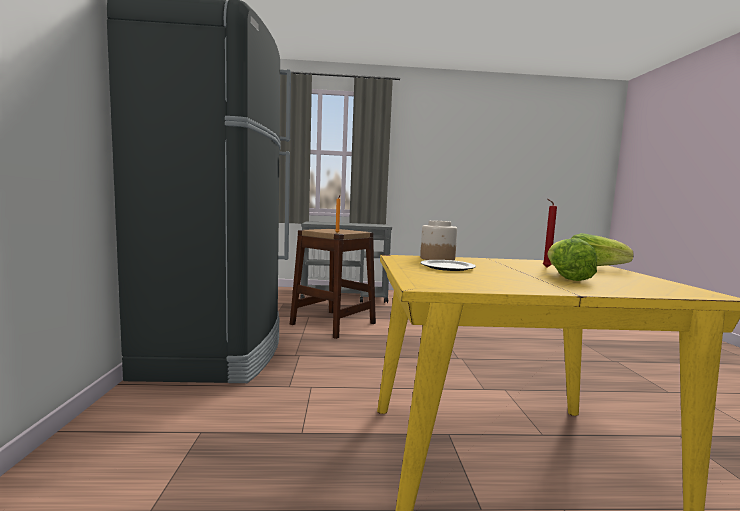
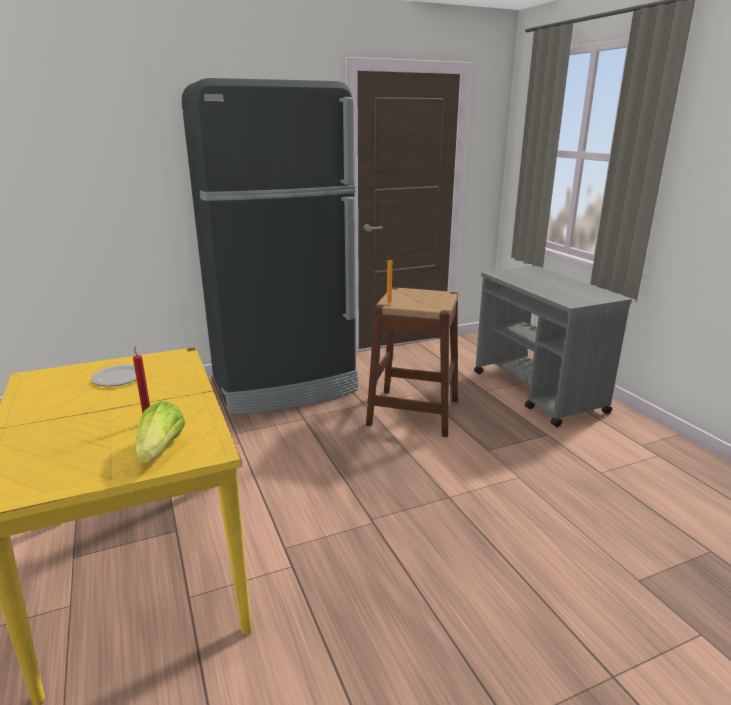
camera: 70 degrees right, 15 degrees up
jar [420,220,457,261] -> none
lettuce [548,238,597,281] -> none

